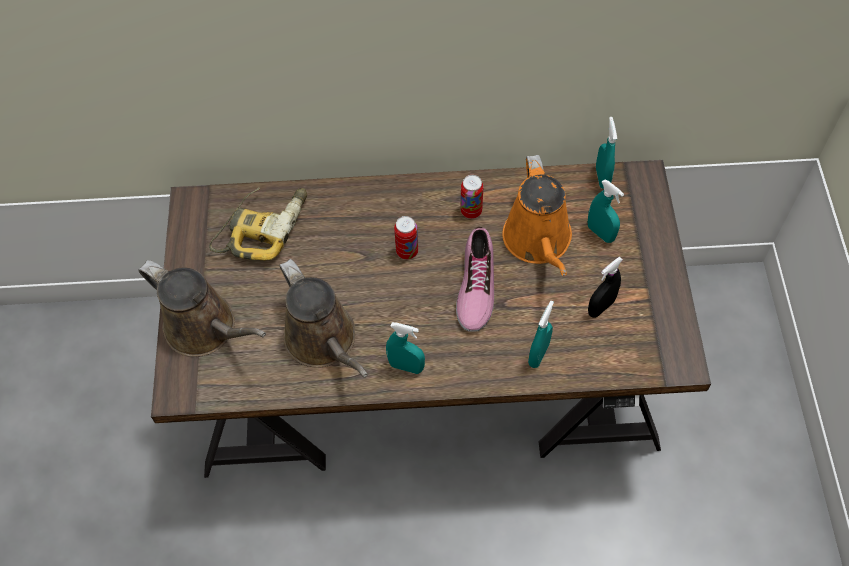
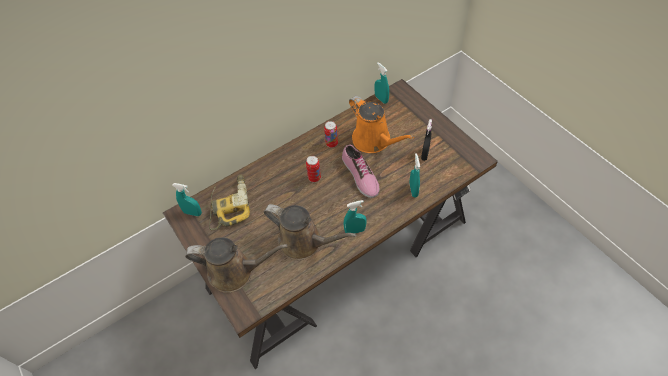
camera: 30 degrees left, 5 degrees down
turquoise spray bottle [588,179,624,243] -> turquoise spray bottle moved to [172,183,202,216]

